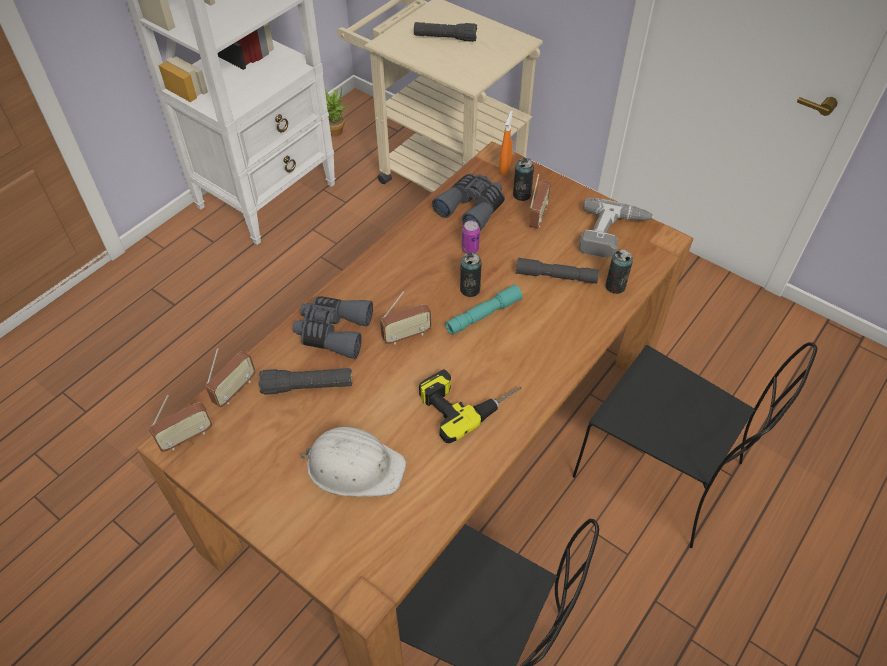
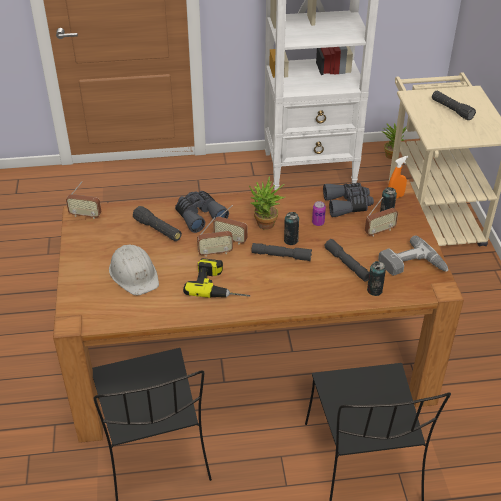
camera: 45 degrees right, 10 degrees down
radio [206,348,256,407] -> radio moved to [197,218,233,257]
turquoise flashlight [445,284,523,335] -> grey flashlight [251,243,312,261]
none -> potted plant [249,176,285,230]

